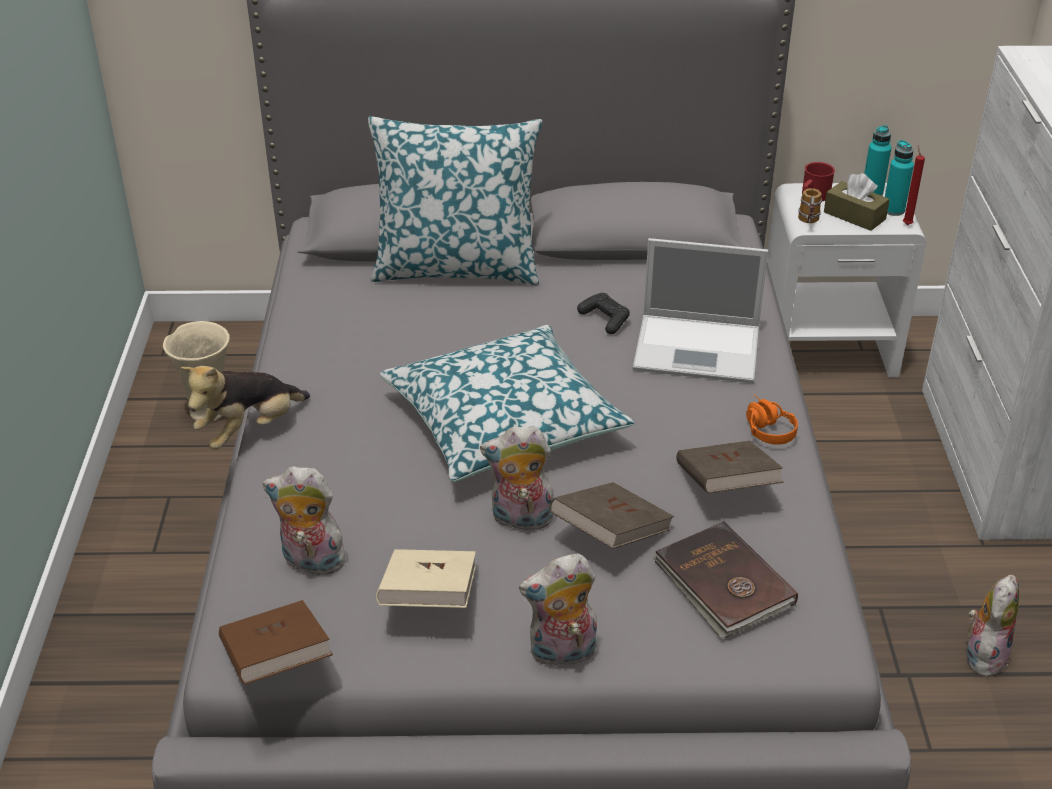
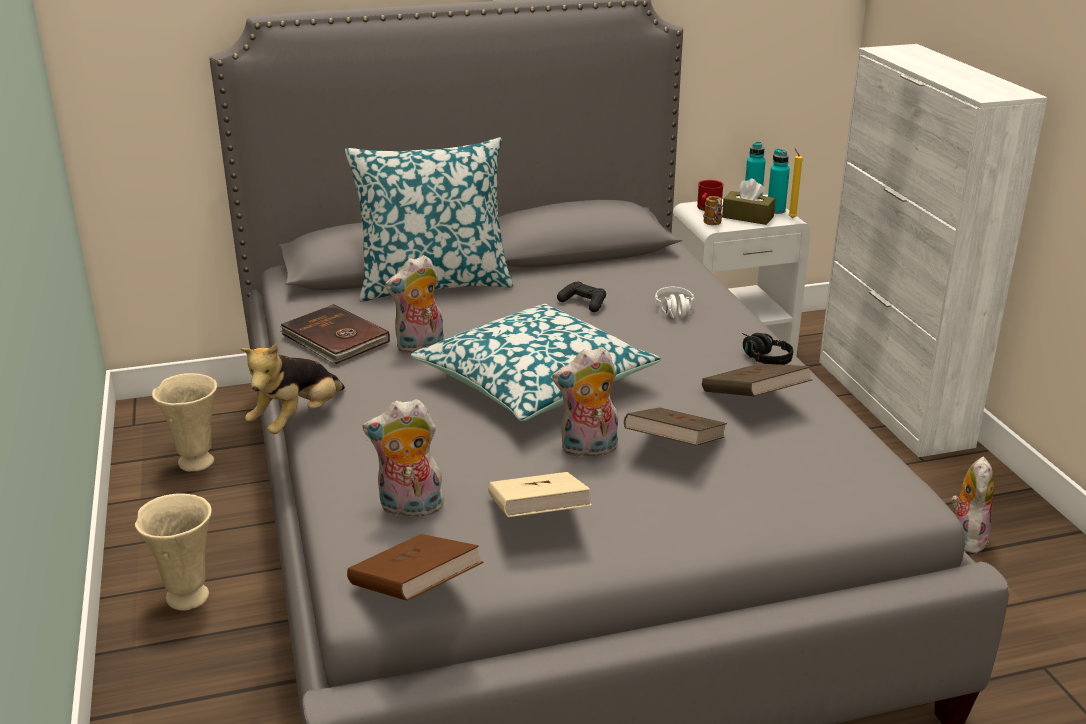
camera: 15 degrees left, 10 degrees down
plush toy [519,553,597,667] -> plush toy moved to [385,255,444,354]
laptop [633,238,768,383] -> white headphones [655,287,694,318]
brown book [653,521,798,638] -> brown book moved to [280,304,390,364]
orange headphones [746,394,798,445] -> black headphones [742,333,793,365]
red candle [903,145,925,225] -> yellow candle [788,148,803,219]
none -> beige vase [135,493,212,611]

